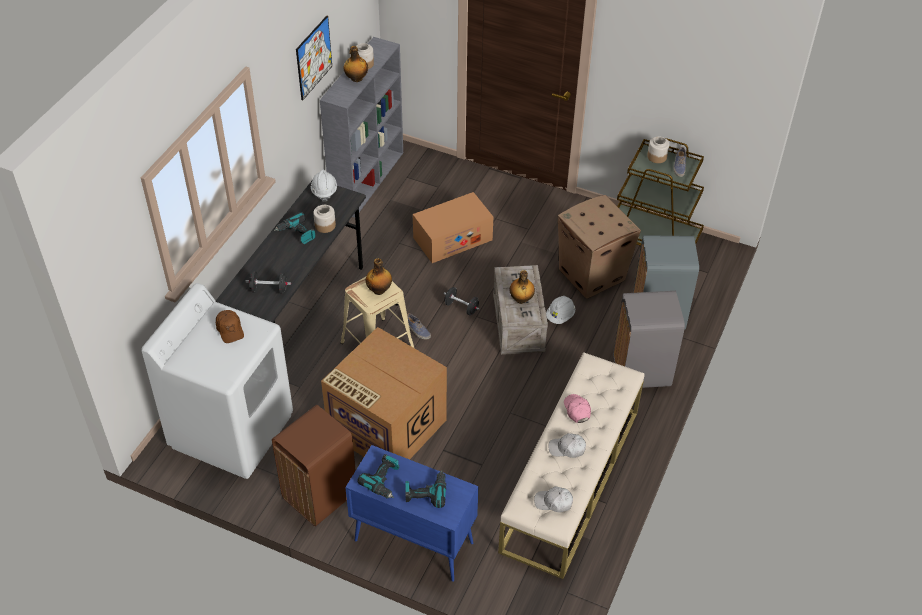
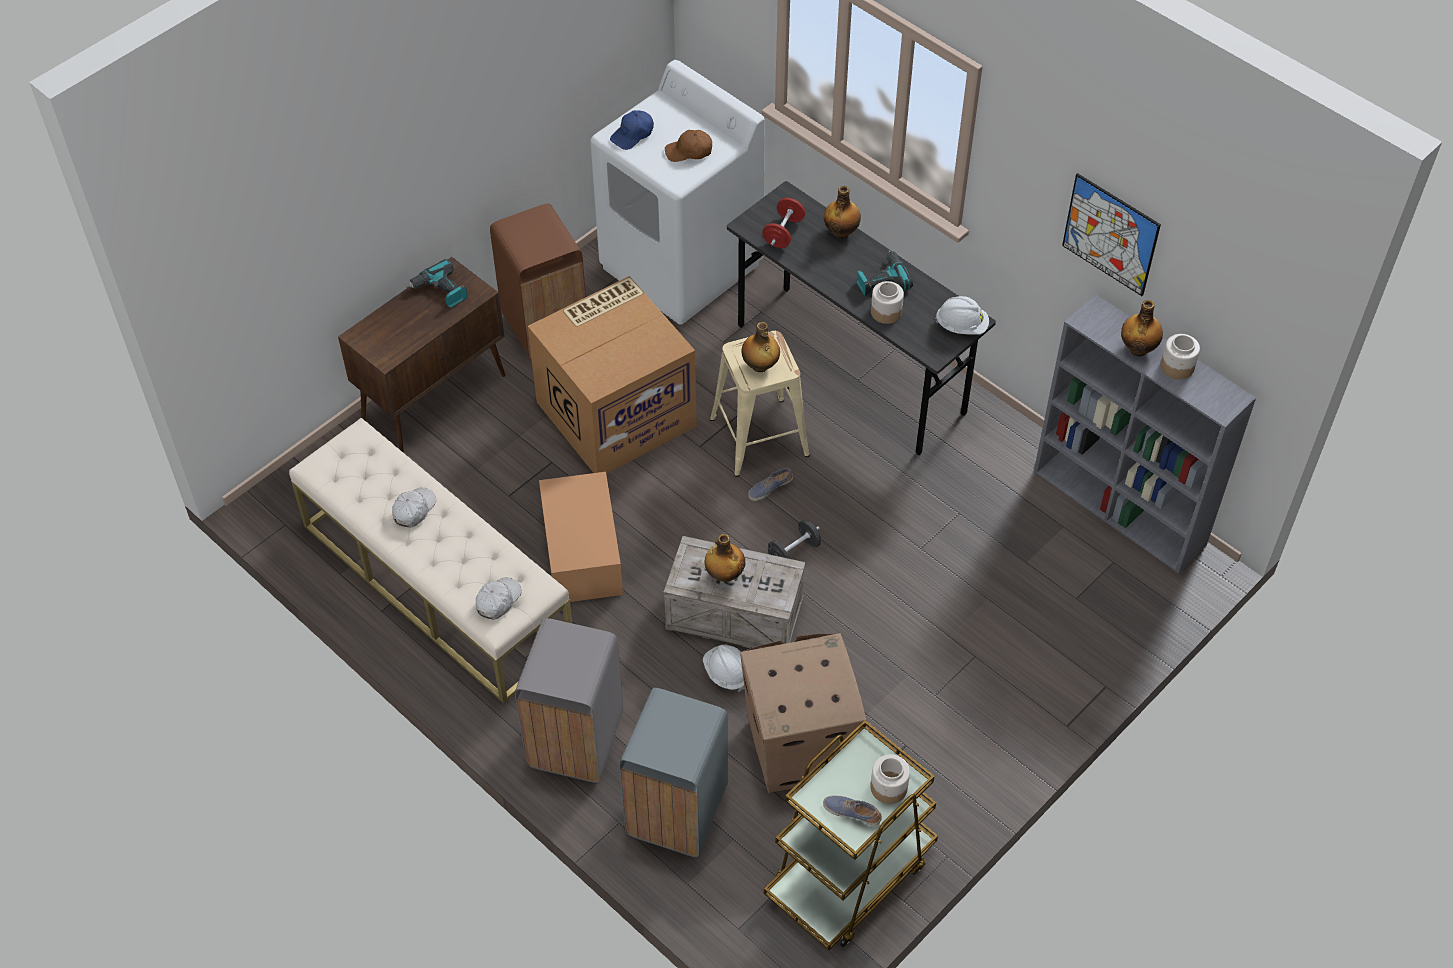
camera: 110 degrees right, 5 degrees up
black dumbbell [245,271,291,294] -> red dumbbell [762,198,805,248]
blue cabinet [345,445,478,582] -> brown cabinet [338,257,505,452]
power drill [405,470,446,508] -> none
cardboard box [413,192,493,263] -> cardboard box moved to [539,472,623,602]
white cap [534,486,573,512] -> white cap moved to [476,577,522,620]
pink cap [564,394,591,423] -> none
none -> blue cap [610,110,654,150]
none -> bottle [824,186,861,239]

